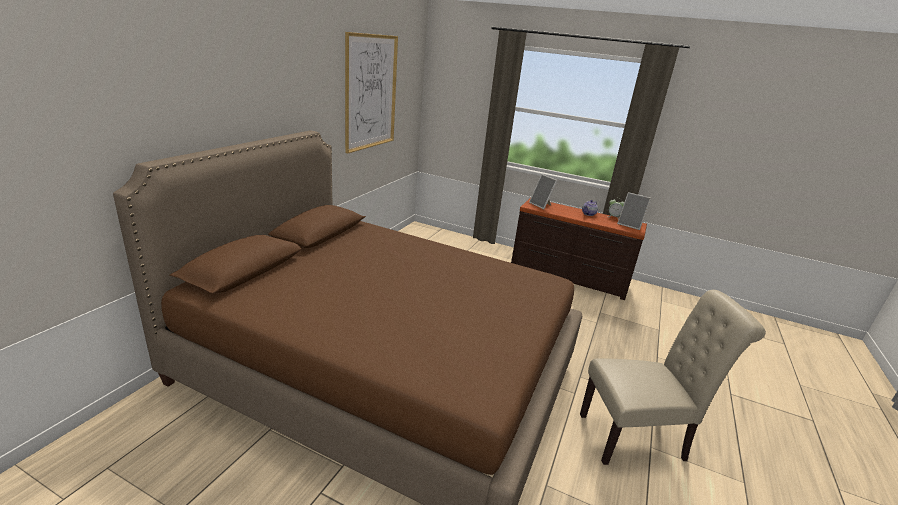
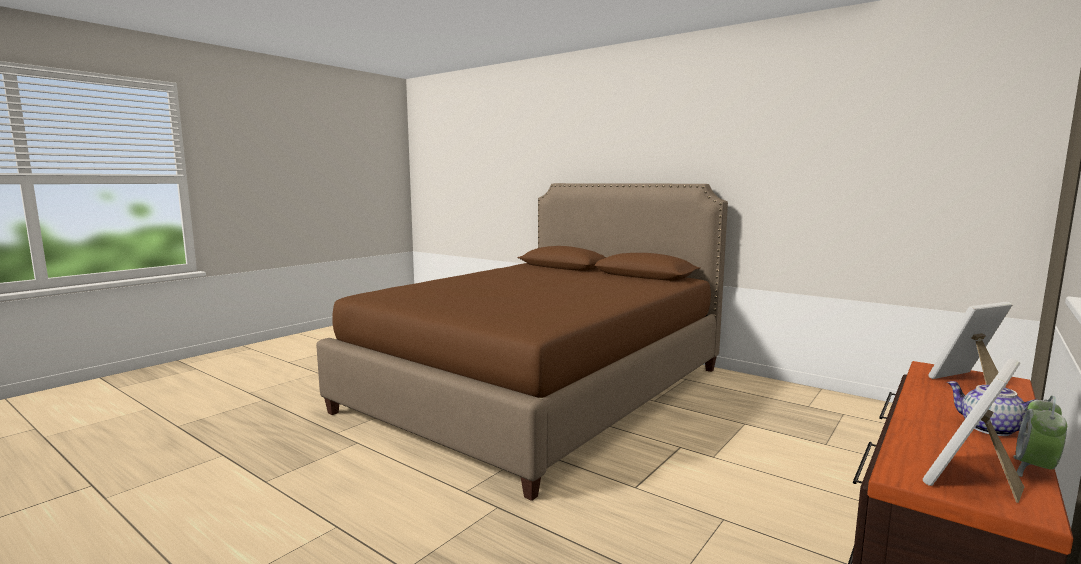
camera: 105 degrees right, 15 degrees down
picture [345,32,398,153] -> none
beige chair [580,290,766,465] -> none

